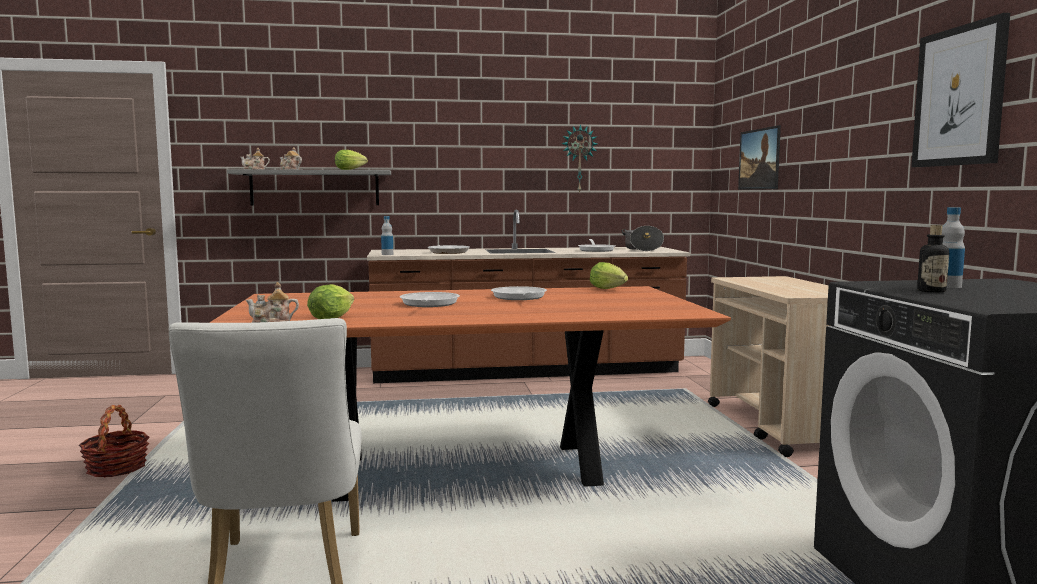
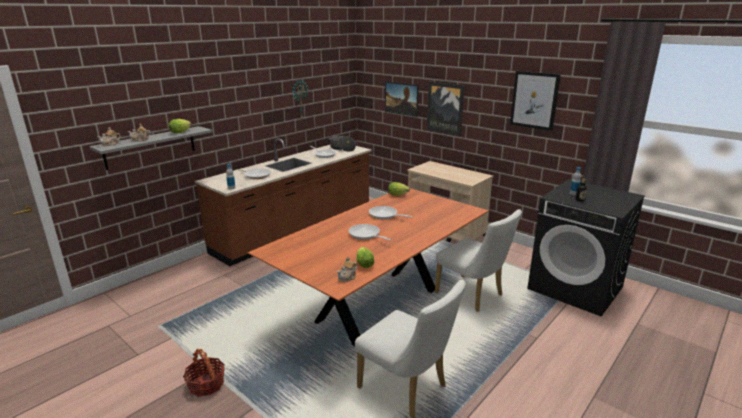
camera: 40 degrees left, 15 degrees up
none -> picture [427,82,465,136]
none -> white chair [435,209,522,312]

